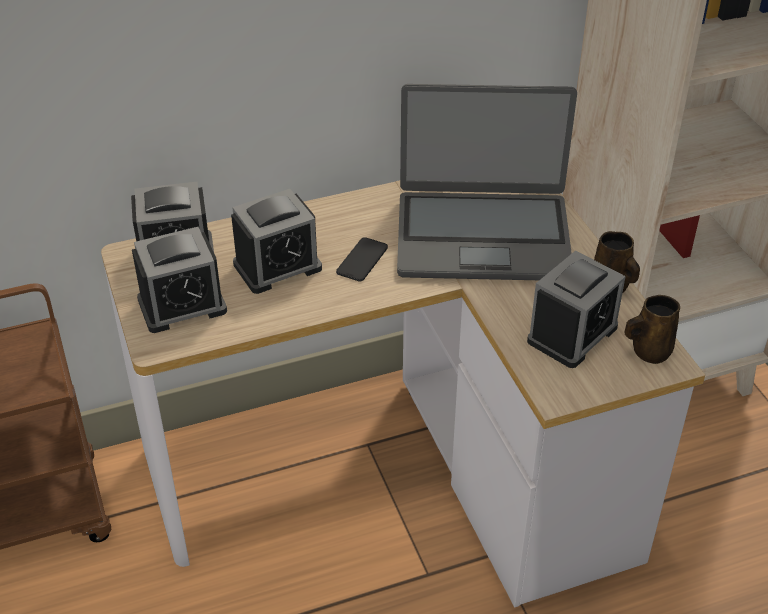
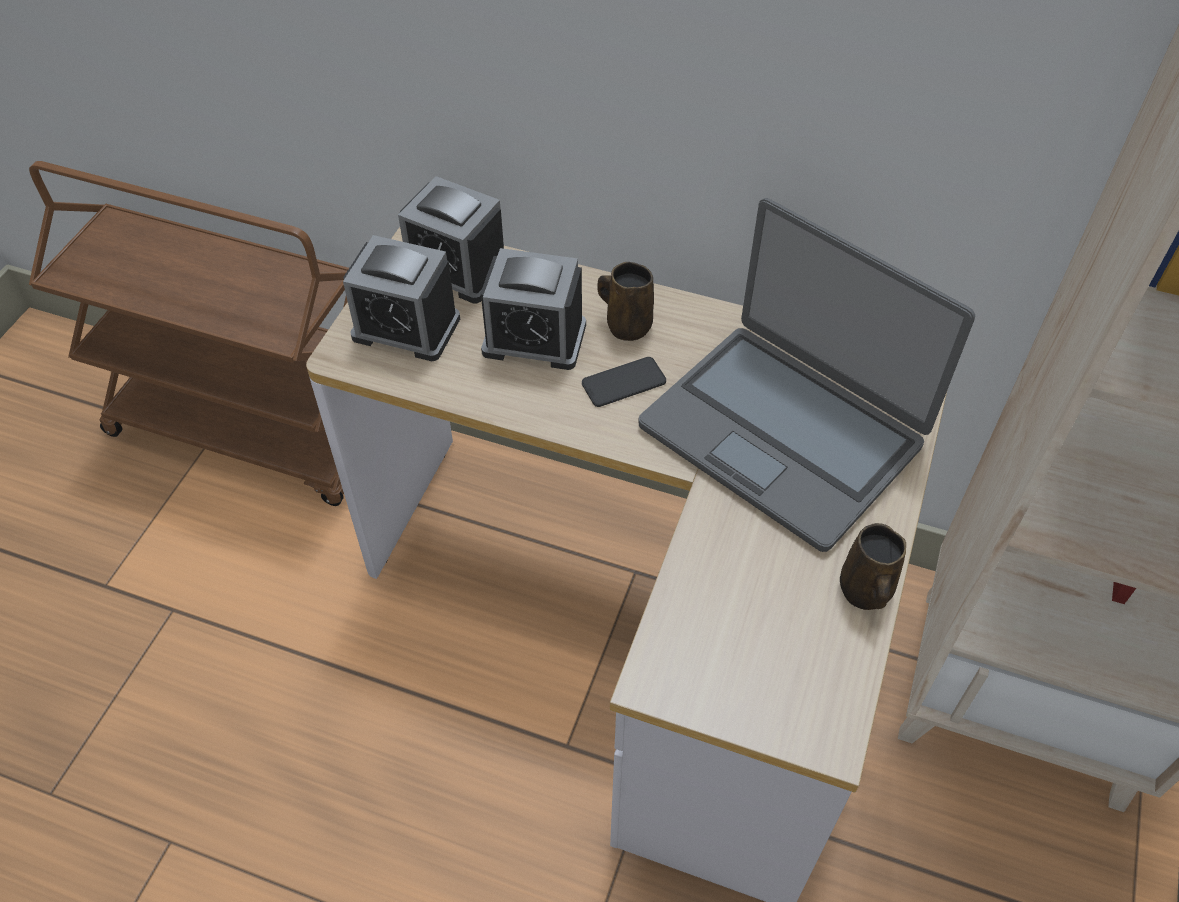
camera: 40 degrees right, 10 degrees up
alarm clock [527,250,626,368] -> none
brown mug [624,295,680,364] -> brown mug moved to [598,262,654,341]

